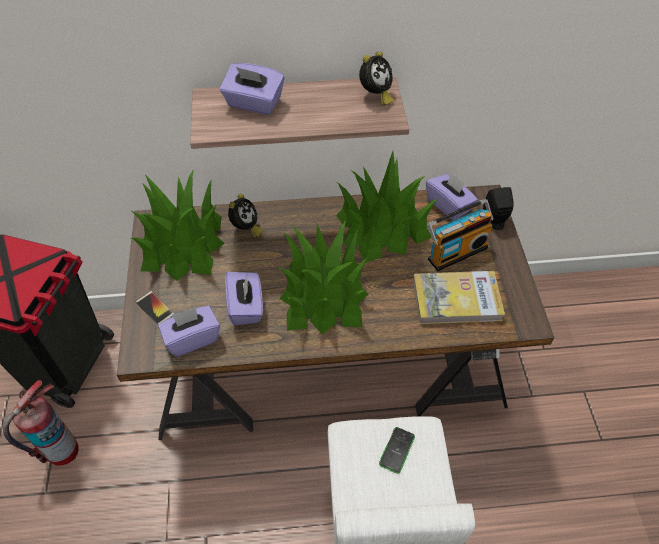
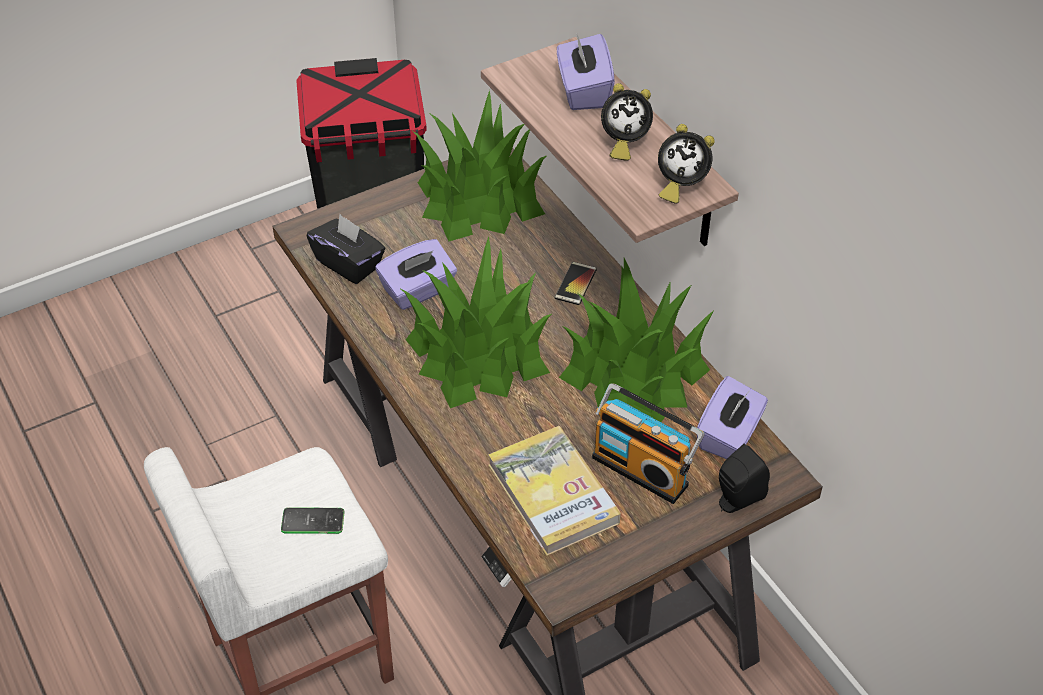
camera: 65 degrees right, 5 degrees down
fire extinguisher [3,380,79,466] -> none
phone [135,291,175,325] -> phone moved to [555,262,597,305]
purple tissue box [158,306,220,357] -> black tissue box [307,214,386,284]
alarm clock [228,194,263,238] -> alarm clock moved to [601,83,653,161]

